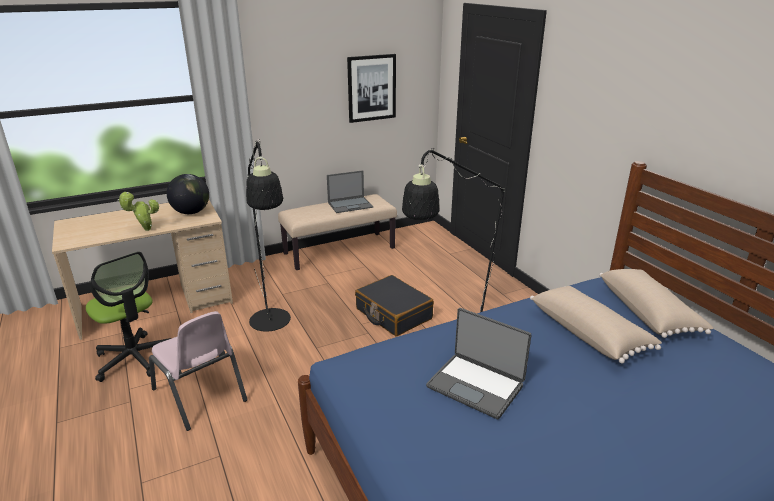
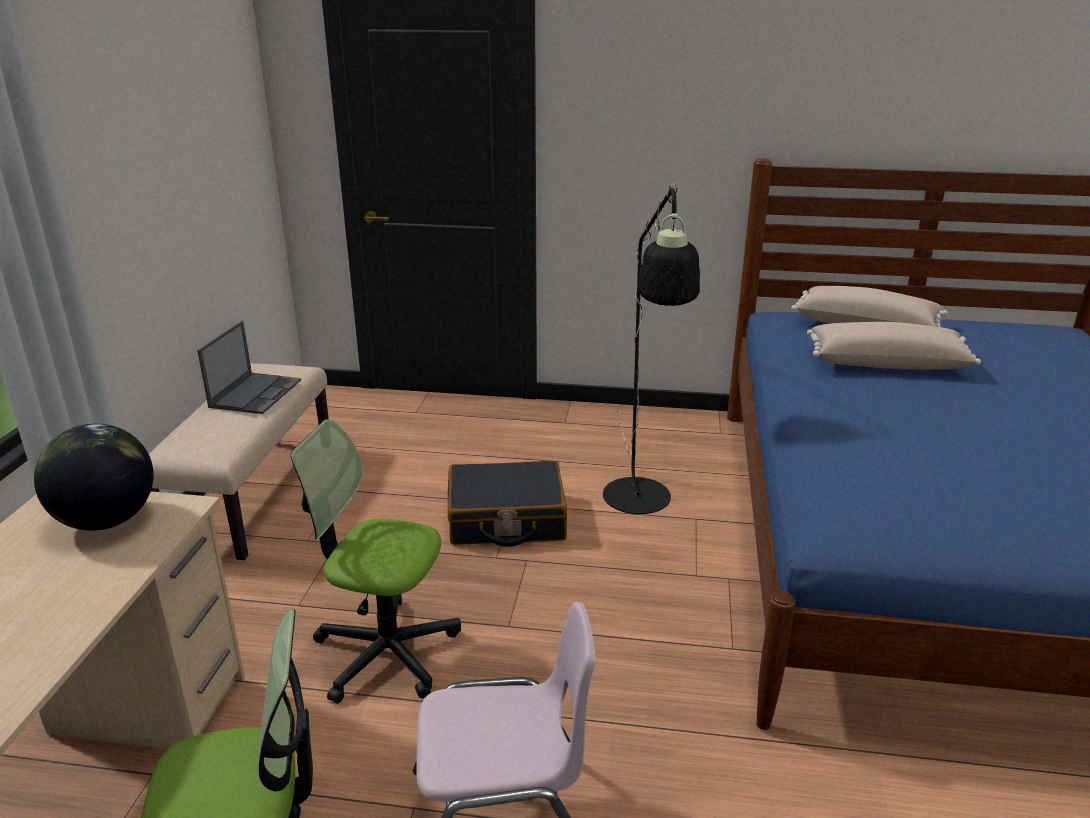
camera: 55 degrees left, 0 degrees up
potted plant [118,192,159,231] -> none
black floor lamp [246,139,291,332] -> office chair [291,419,461,704]
picture [347,54,396,123] -> none
laptop [426,308,532,419] -> none

